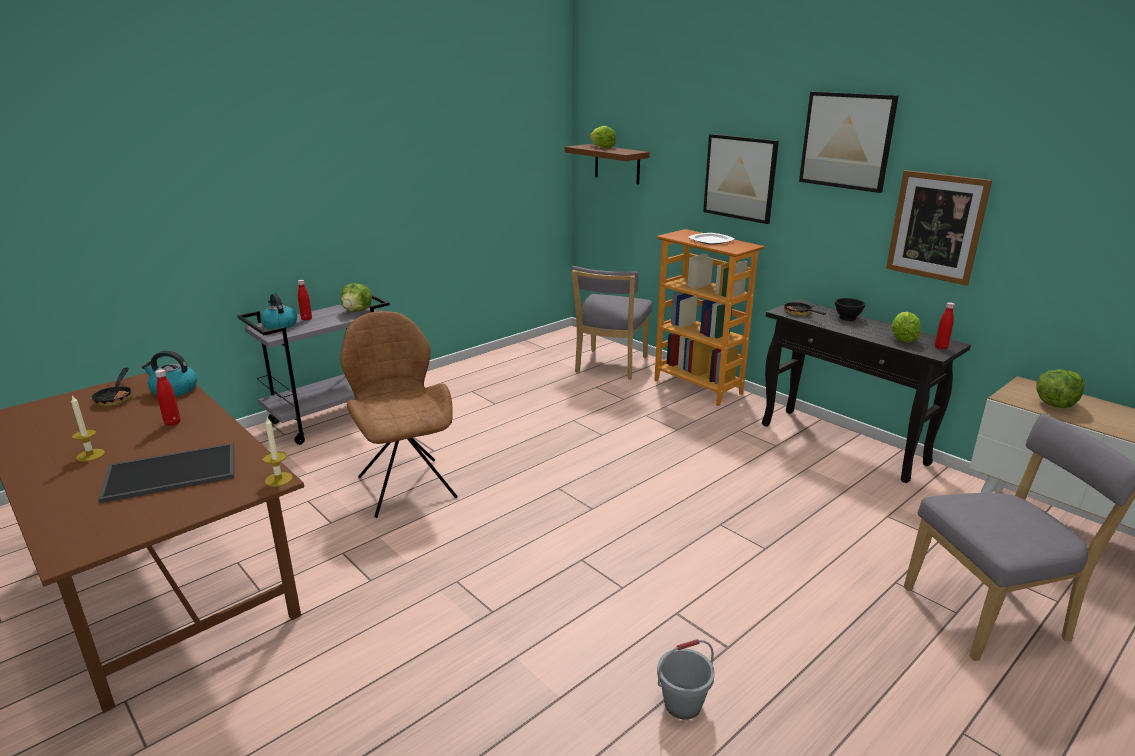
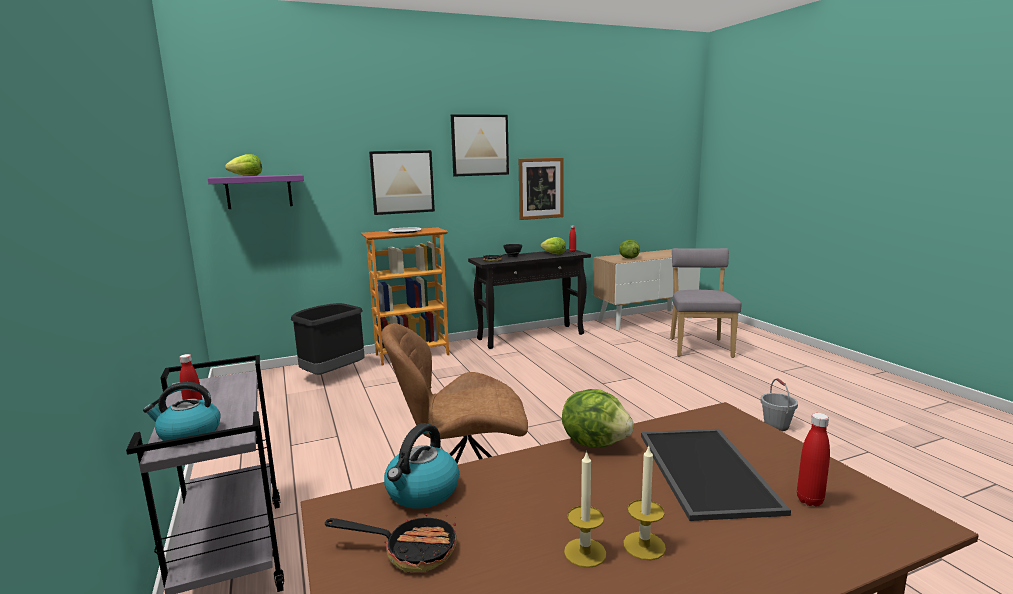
camera: 70 degrees left, 10 degrees down
red bottle [155,369,180,426] -> red bottle moved to [797,413,830,507]
candle [263,417,293,487] -> candle moved to [564,450,606,568]
lettuce [341,283,372,312] -> lettuce moved to [562,389,634,448]
brown shelf [565,144,650,185] -> purple shelf [208,174,304,209]
grey chair [571,266,652,380] -> black trash can [291,303,365,375]

